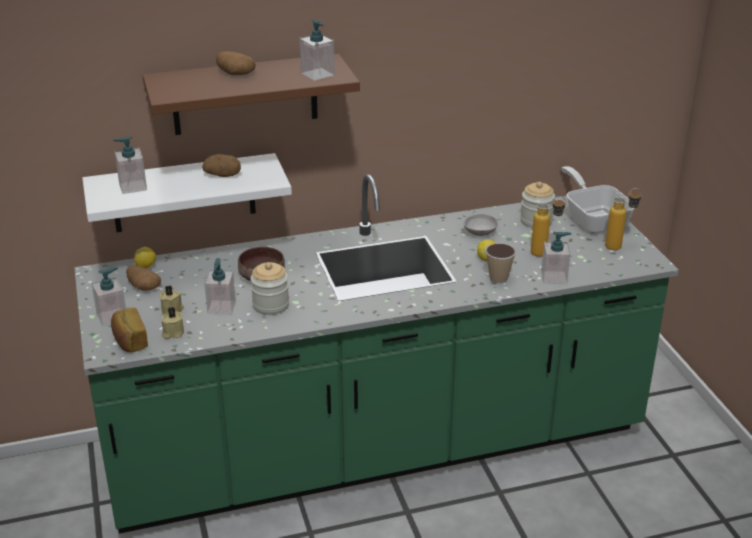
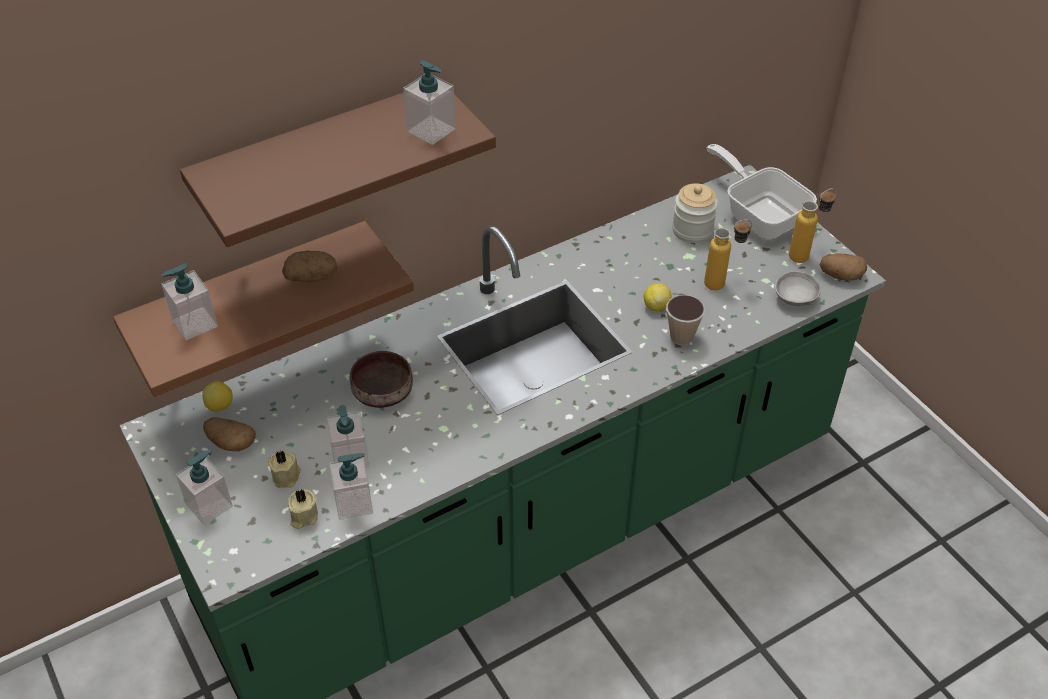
camera: 15 degrees left, 15 degrees up
white shelf [82,153,292,232] -> brown shelf [113,221,414,397]
bread [111,308,148,352] -> none
potato [216,51,256,75] -> potato moved to [820,254,867,280]
jar [250,262,289,315] -> none
grey bowl [464,214,498,236] -> grey bowl moved to [775,271,821,306]
soap dispenser [541,232,571,284] -> soap dispenser moved to [329,453,373,520]

